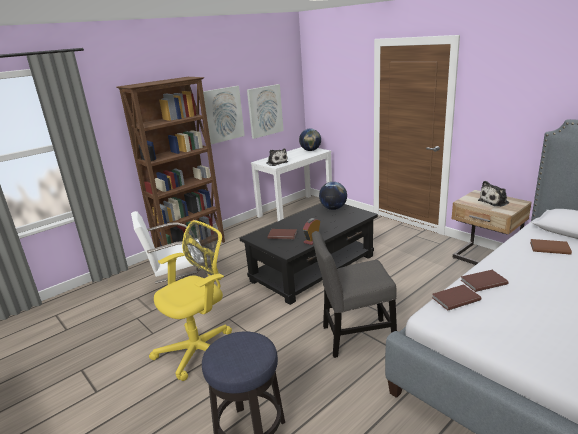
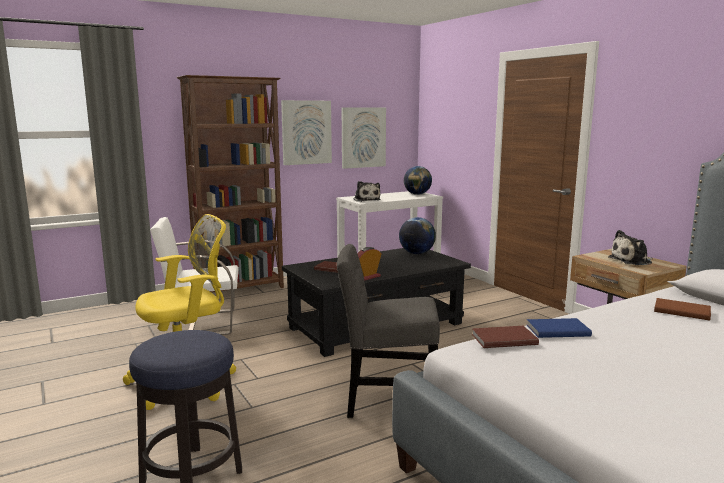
camera: 10 degrees right, 10 degrees down
brown book [461,270,509,292] -> blue book [527,318,592,338]

